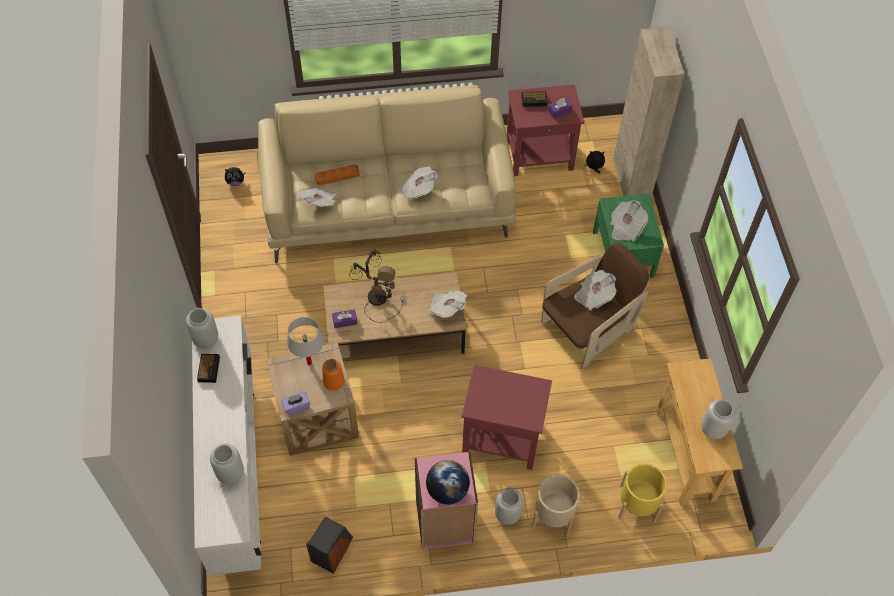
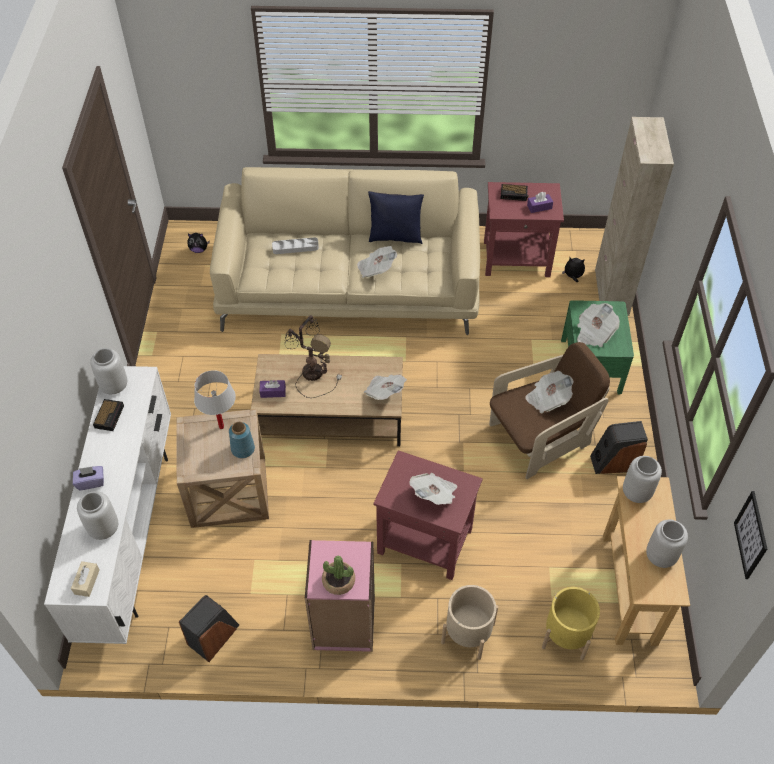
camera: 10 degrees right, 5 degrees down
purple tissue box [281,392,310,415] -> purple tissue box moved to [73,466,104,490]
newspaper [298,187,337,207] -> newspaper moved to [409,473,457,505]
orange tray [315,164,360,185] -> grey tray [272,237,319,254]
orange vase [322,359,345,391] -> blue vase [229,422,255,458]
globe [426,460,470,505] -> potted plant [322,555,355,595]
grey vase [495,488,523,525] -> grey vase moved to [623,456,662,503]
none -> beige tissue box [71,561,100,597]
none -> blue pillow [368,191,424,244]
none -> speaker [590,421,648,474]
none -> picture [734,491,767,579]

